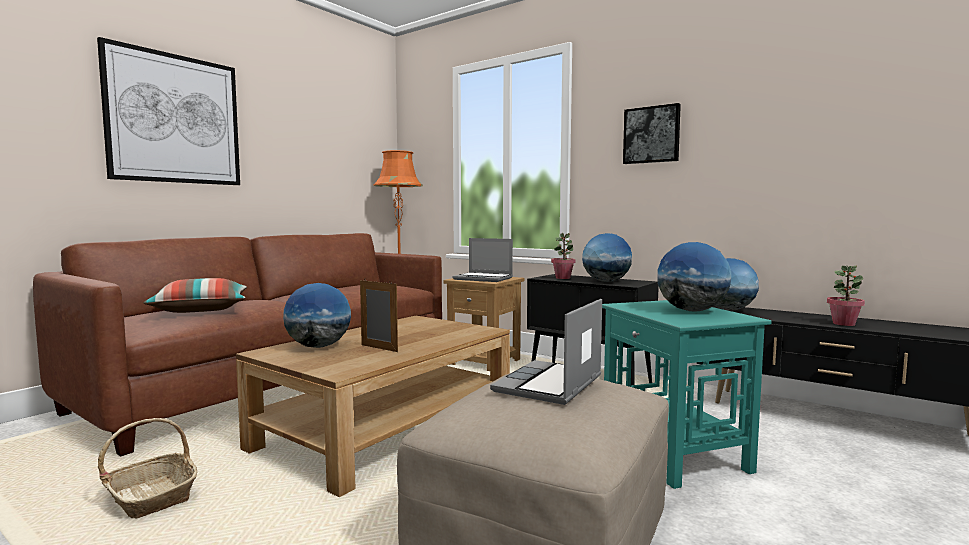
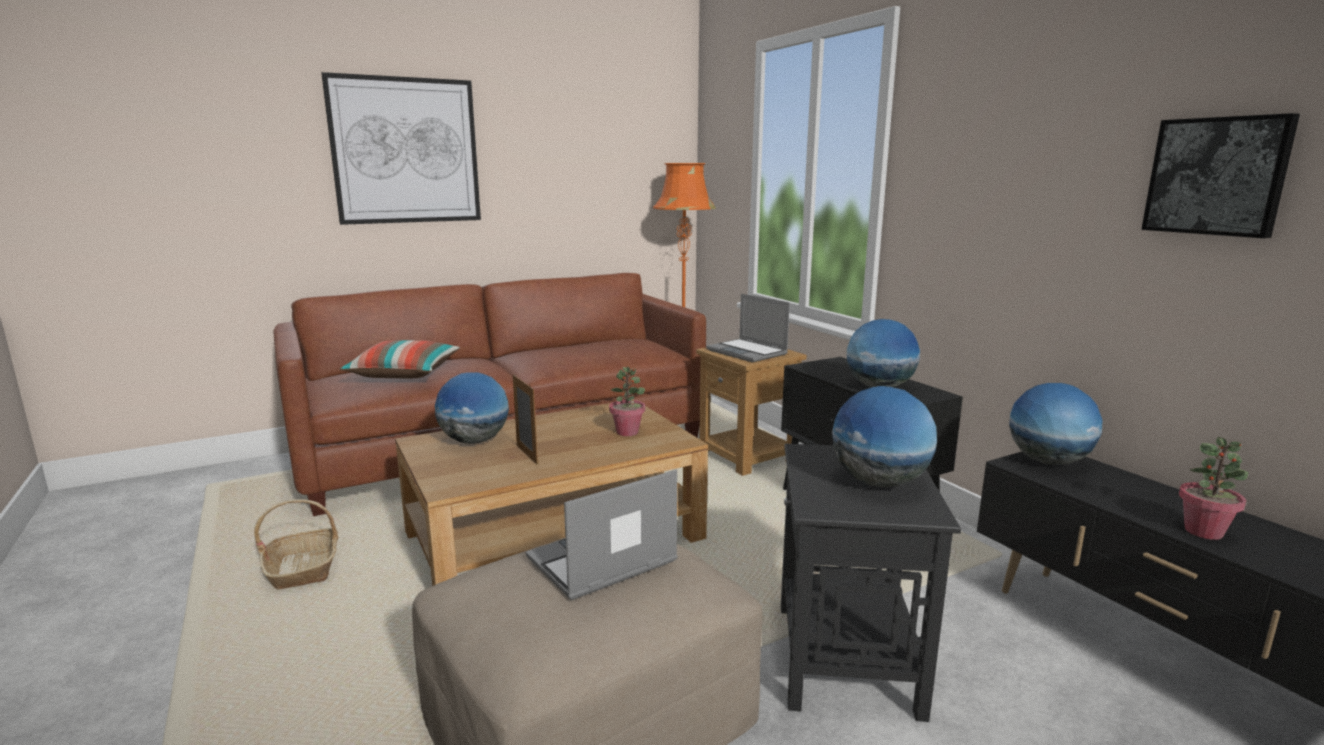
camera: 25 degrees right, 10 degrees up
potted plant [551,233,576,279] -> potted plant moved to [609,367,645,436]
turquoise side table [602,300,772,489] -> black side table [781,444,961,722]
picture [623,103,681,164] -> picture moved to [1141,113,1300,238]

